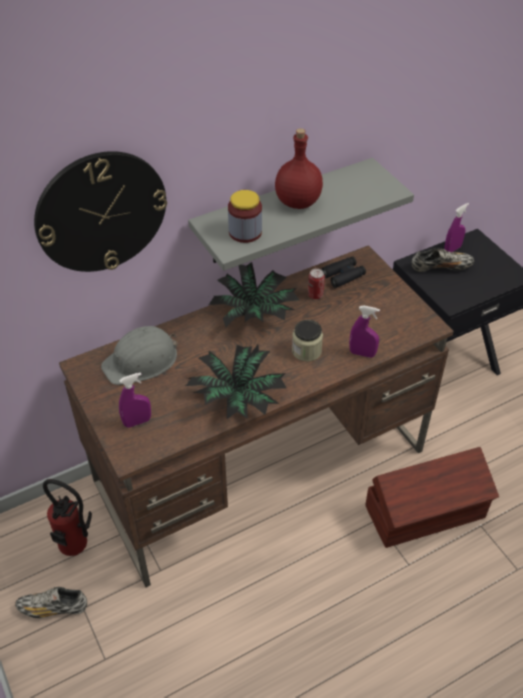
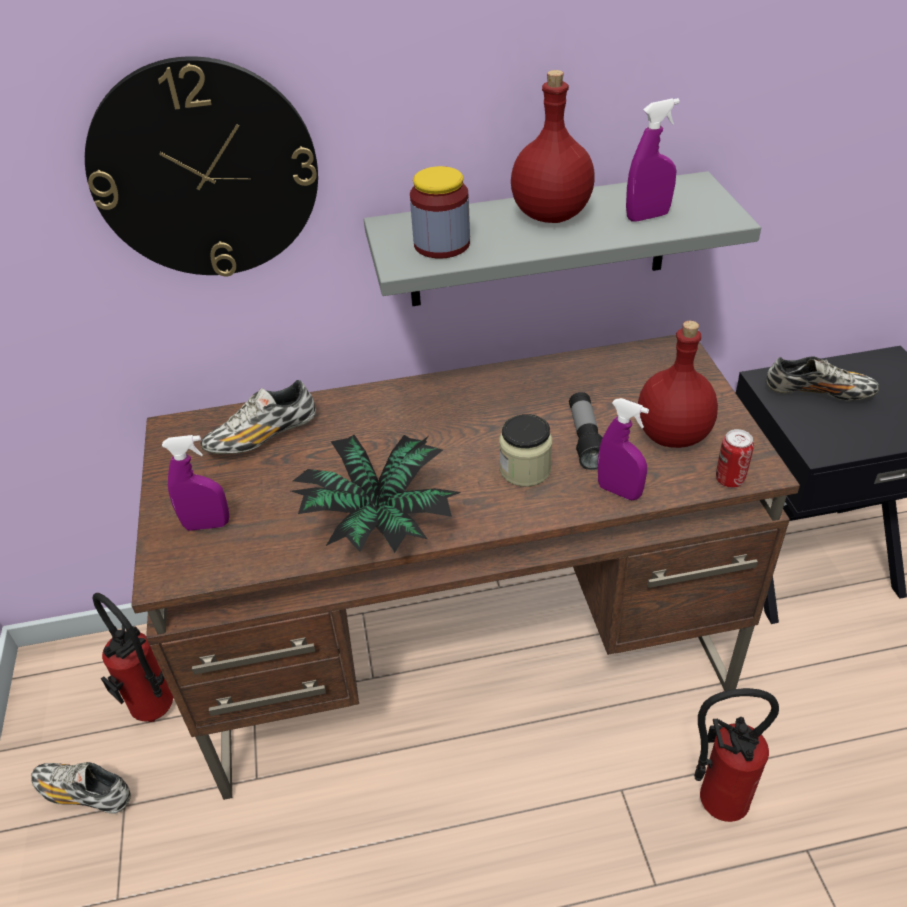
camera: 20 degrees right, 5 degrees down
grey hard hat [101,326,177,385] -> shoe [200,380,316,454]
potted plant [209,262,299,327] -> none
can [308,268,325,299] -> can moved to [716,429,754,488]
black binoculars [321,256,366,288] -> none
brown storage box [365,447,499,548] -> fire extinguisher [694,688,779,822]
purple spray bottle [444,203,469,252] -> purple spray bottle moved to [626,98,680,222]
none -> flashlight [569,392,603,470]
none -> red bottle [638,321,718,448]

